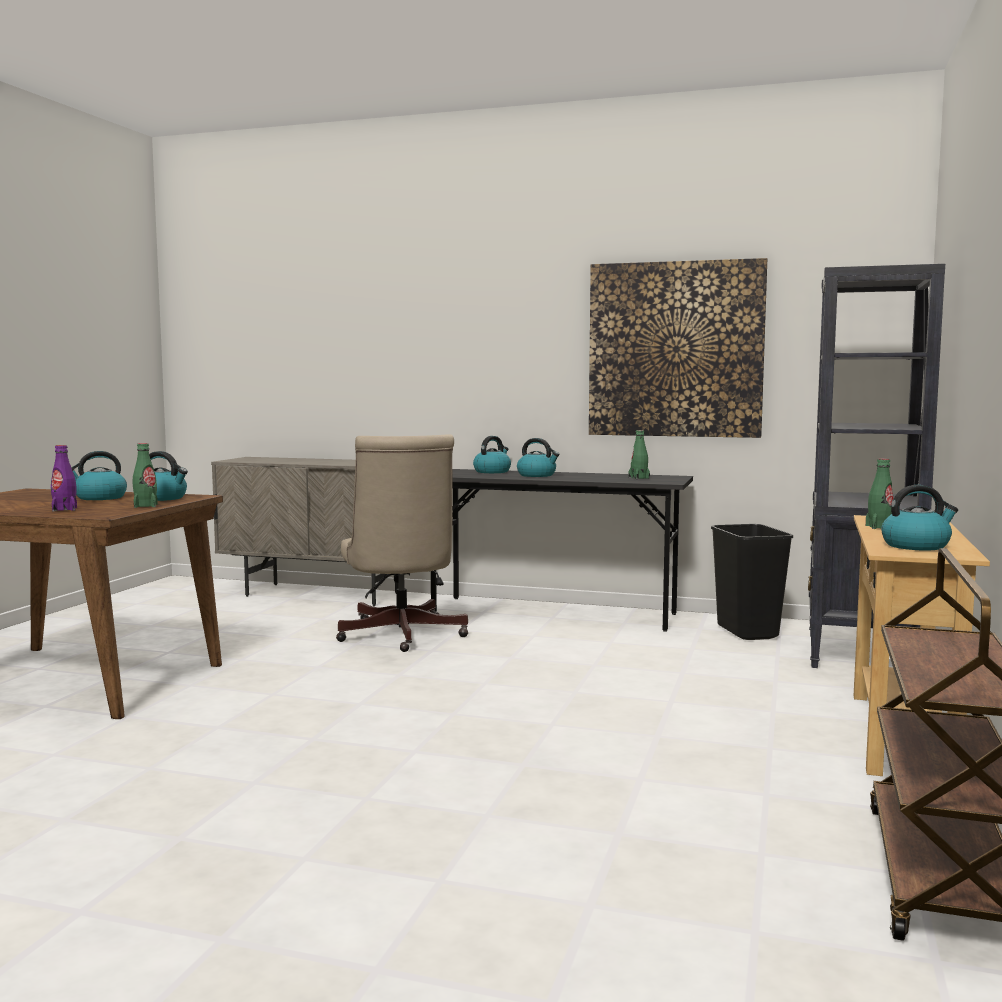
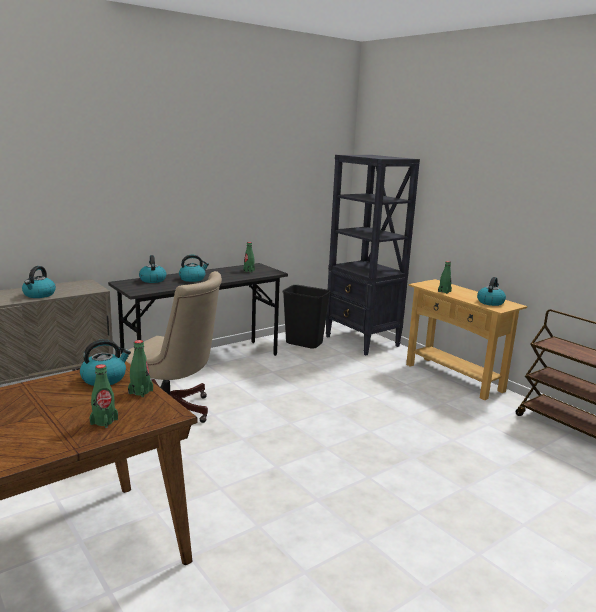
camera: 55 degrees left, 10 degrees up
purple bottle [51,445,77,511] -> green bottle [89,364,118,428]
kettle [71,451,127,500] -> kettle moved to [22,266,56,298]
picture [589,258,767,438] -> none

